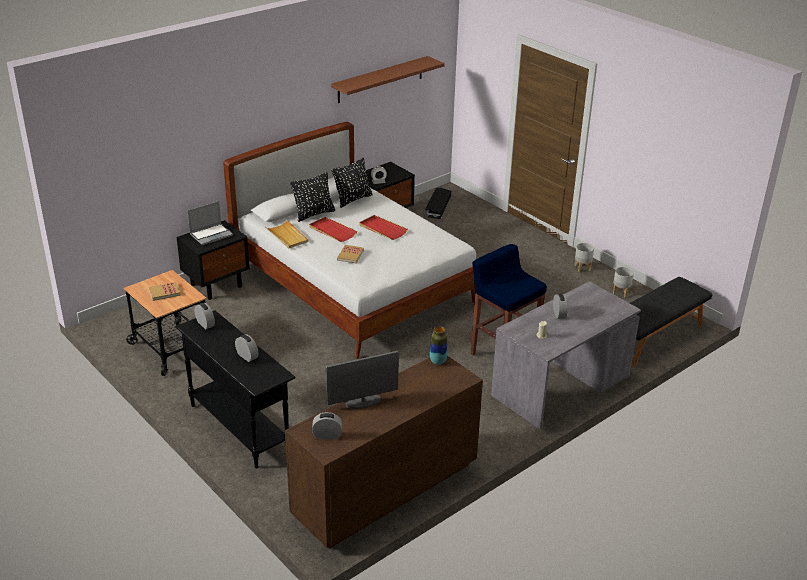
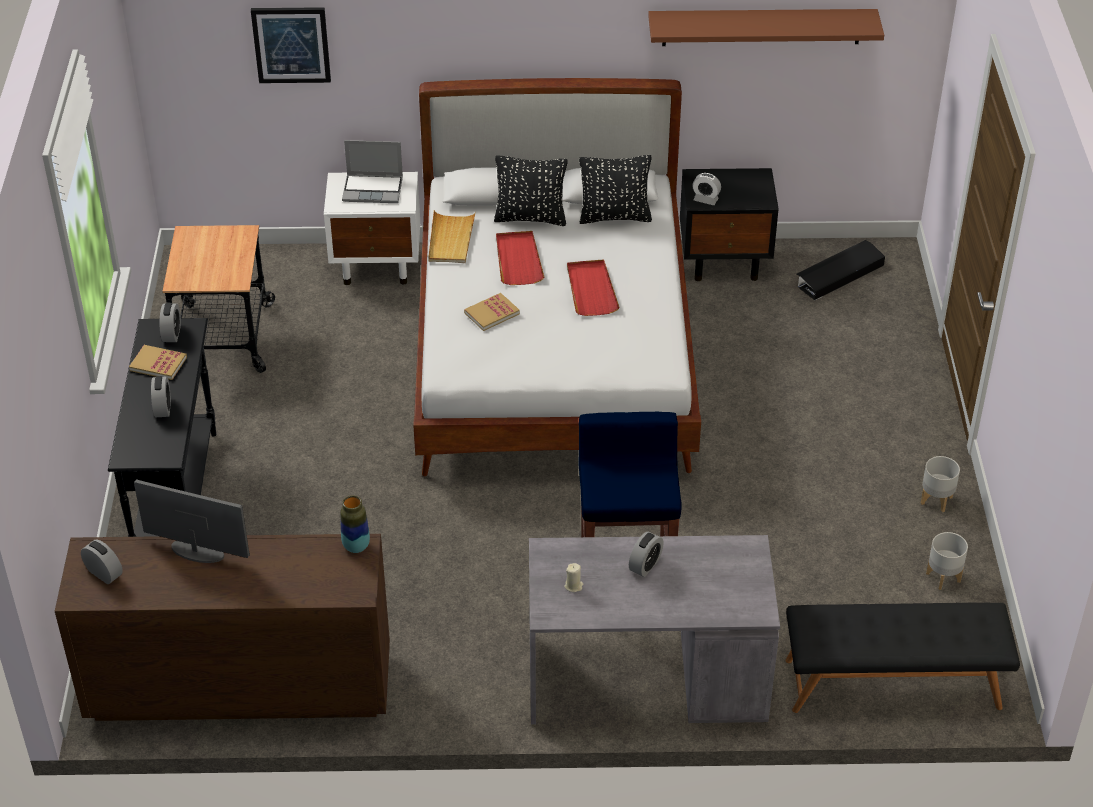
camera: 40 degrees right, 10 degrees up
book [148,282,181,301] -> book moved to [129,345,187,380]
black nightstand [176,220,250,300] -> white nightstand [324,172,420,285]
none -> picture [251,7,331,83]

